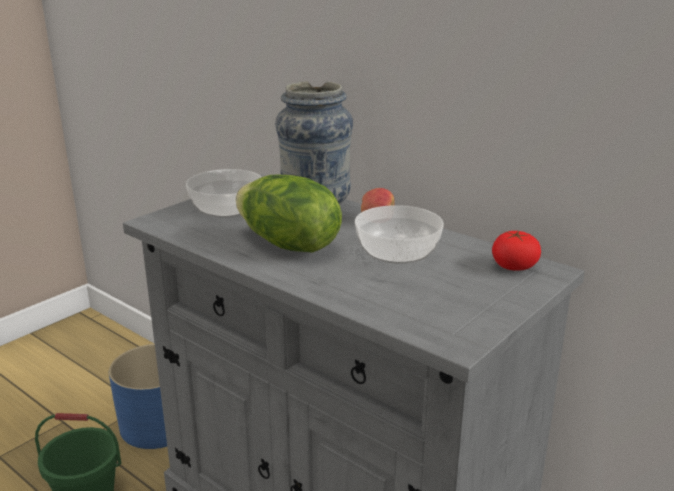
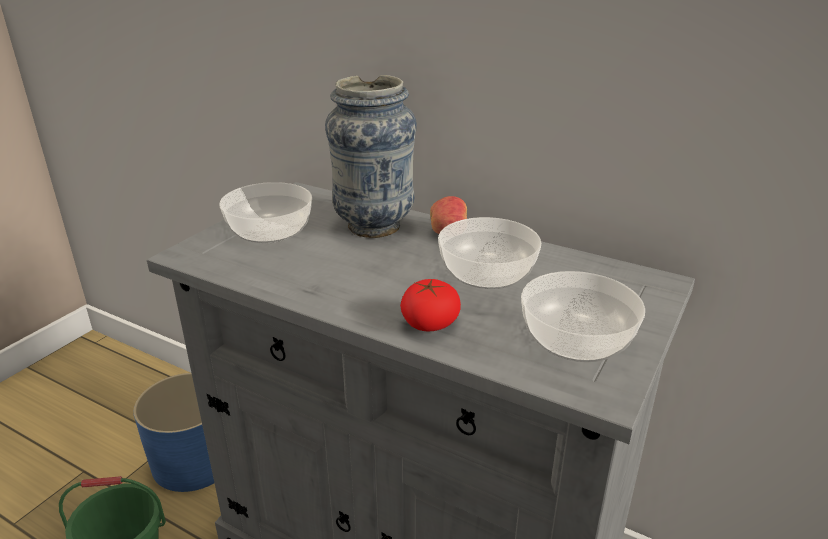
camera: 10 degrees left, 5 degrees up
lettuce [236,175,342,253] -> none
tomato [492,231,541,270] -> tomato moved to [400,279,461,332]
none -> bowl [521,271,645,362]

